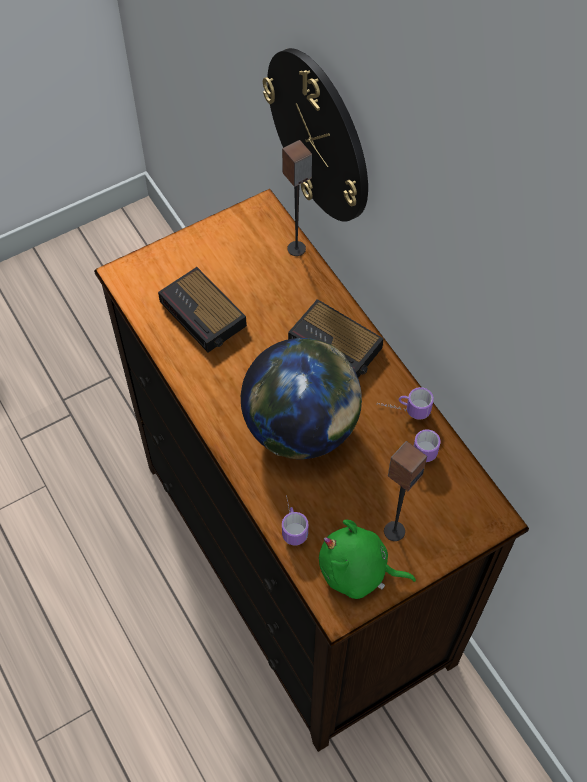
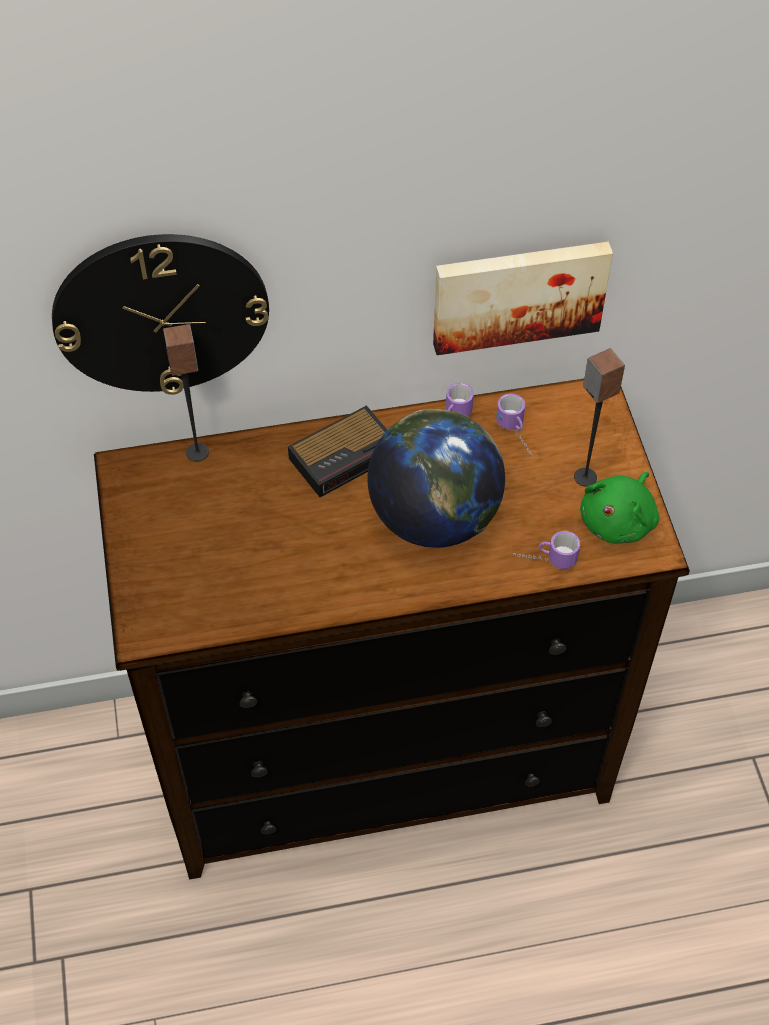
camera: 70 degrees left, 5 degrees down
alarm clock [158,267,247,352] -> none
none -> picture [433,242,613,355]

